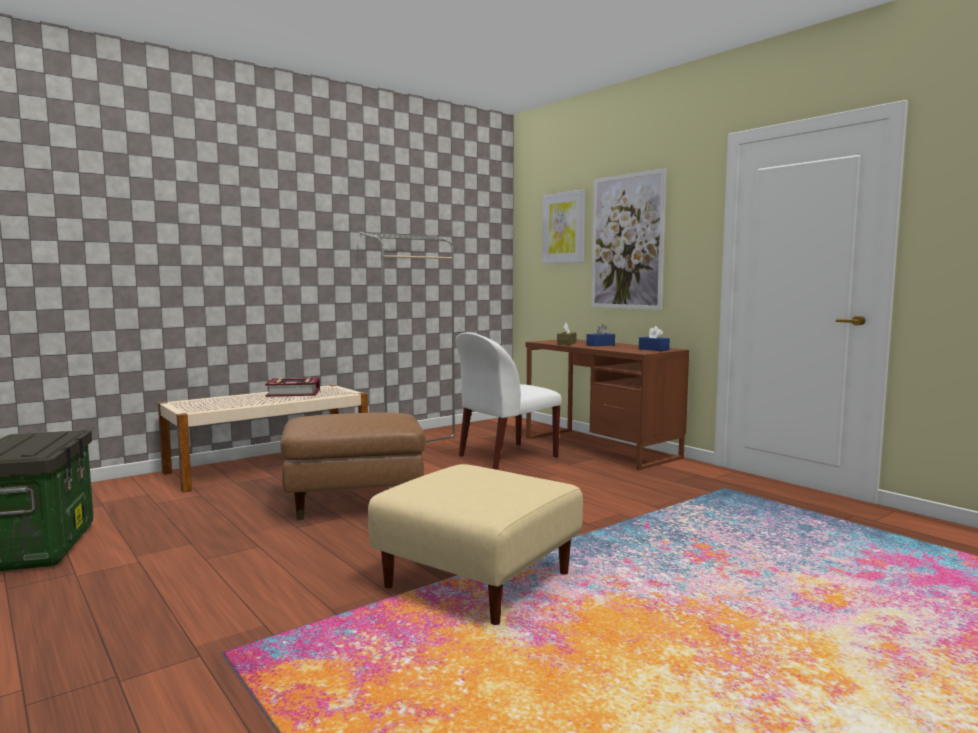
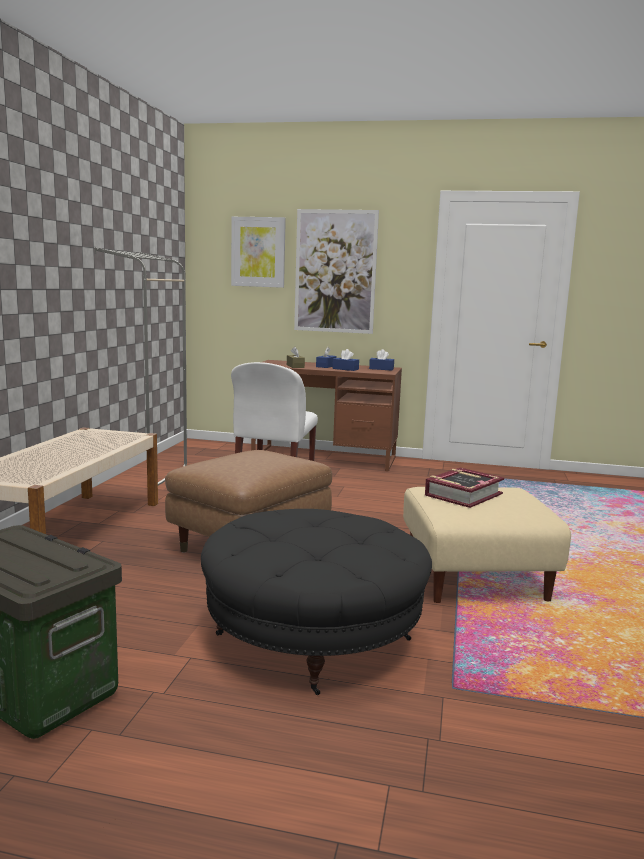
camera: 40 degrees left, 5 degrees up
book [265,377,320,397] -> book moved to [425,468,504,508]
none -> black ottoman [201,509,432,695]
none -> blue tissue box [332,349,359,371]

